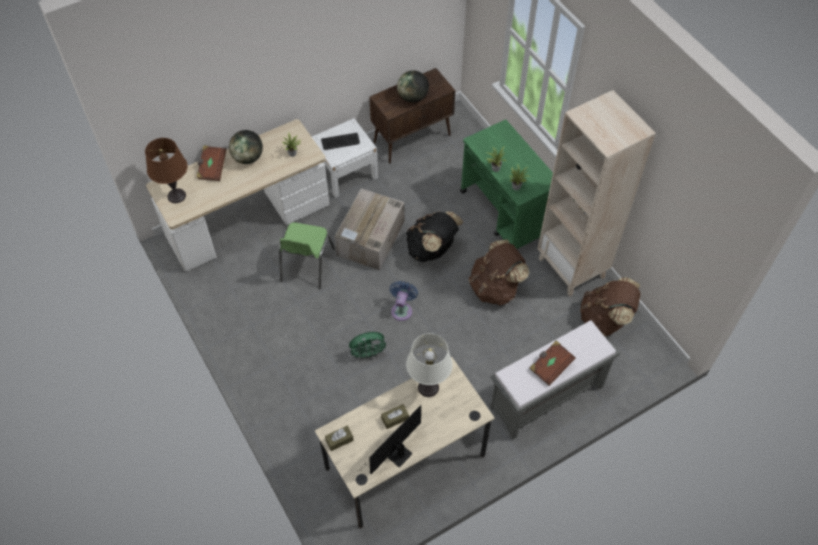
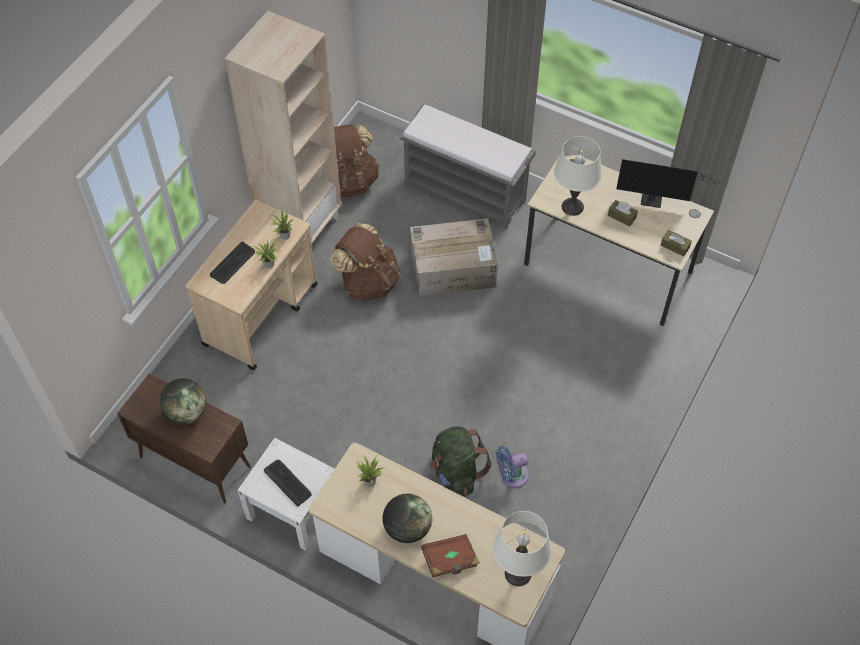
camera: 120 degrees left, 0 degrees up
brown table lamp [145,138,188,203] -> white table lamp [493,511,552,586]
green chair [279,222,335,289] -> green backpack [430,426,492,497]
cardboard box [334,188,404,270] -> cardboard box moved to [410,218,498,296]
green fan [348,332,389,361] -> none
blue fan [390,281,418,321] -> blue fan moved to [496,446,529,488]
black backpack [406,211,463,262] -> none
green cart [460,120,553,249] -> beige cart [185,199,318,370]
brown book [530,340,575,386] -> none
none -> keyboard [210,241,255,284]

